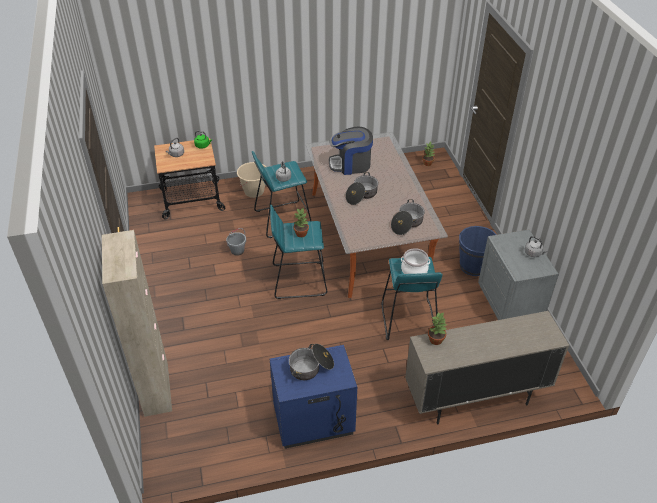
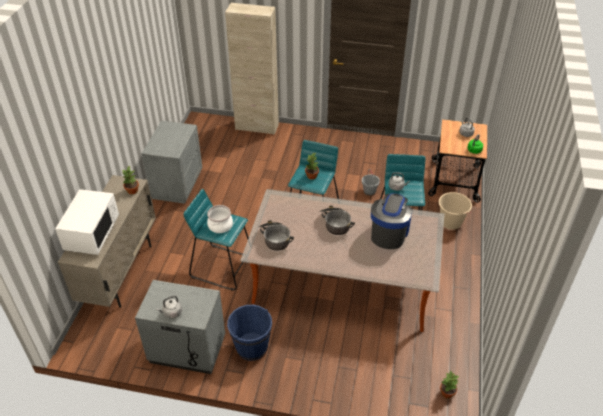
camera: 115 degrees right, 0 degrees up
blue nightstand [270,345,357,449] -> grey nightstand [141,120,203,204]
cooking pot [289,344,334,380] -> none
none -> white microwave [55,189,119,255]

